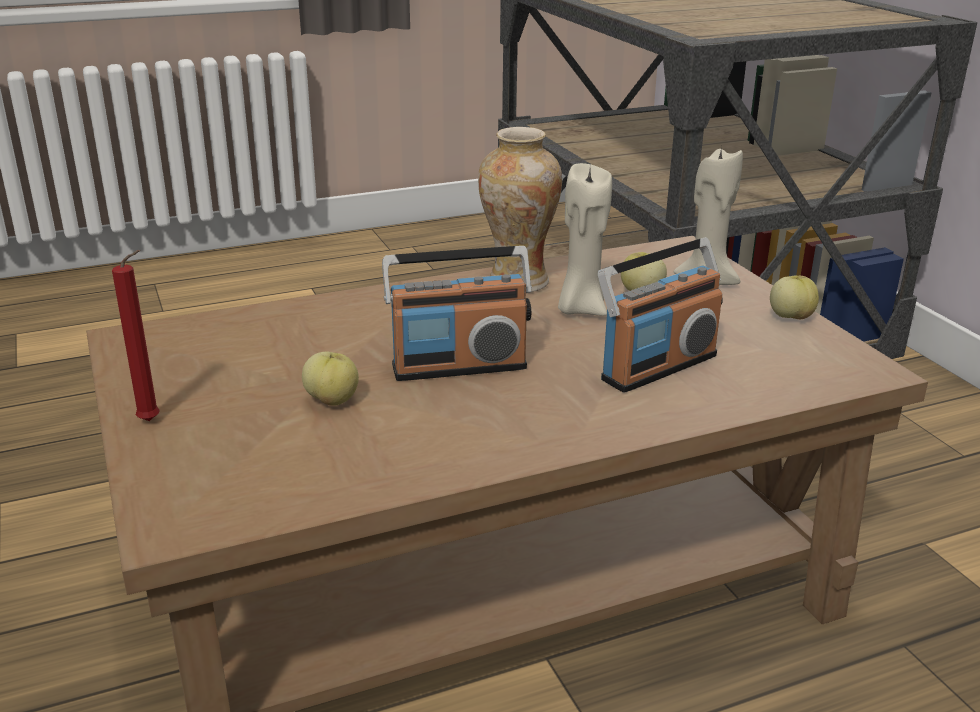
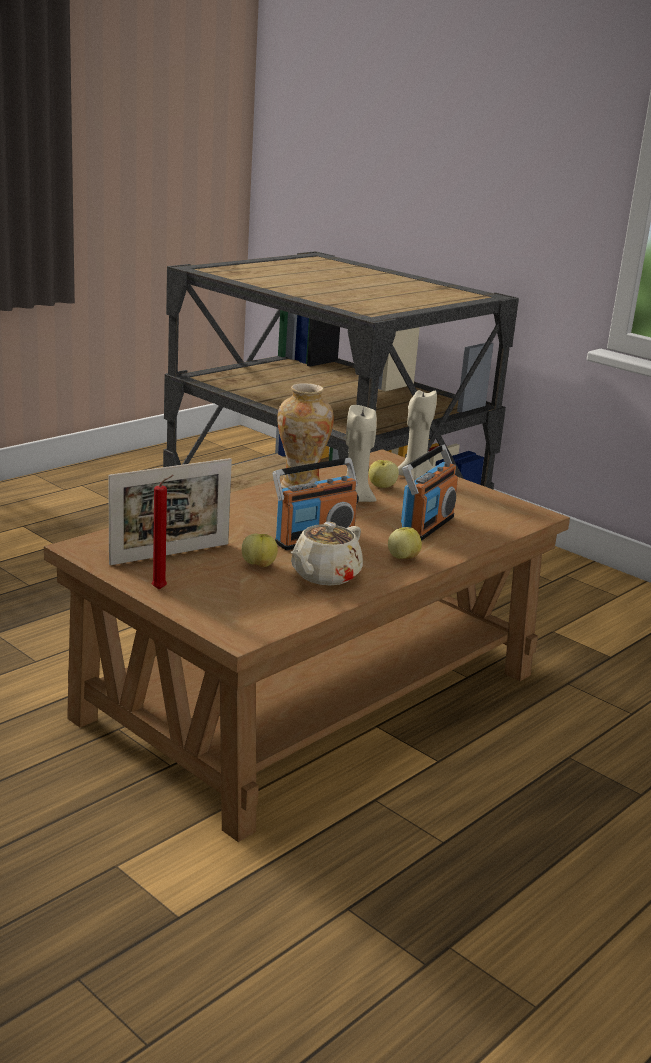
camera: 25 degrees left, 5 degrees down
apple [770,275,819,319] -> apple moved to [388,527,422,559]
none -> picture frame [108,458,232,565]
none -> beige teapot [291,522,363,586]

